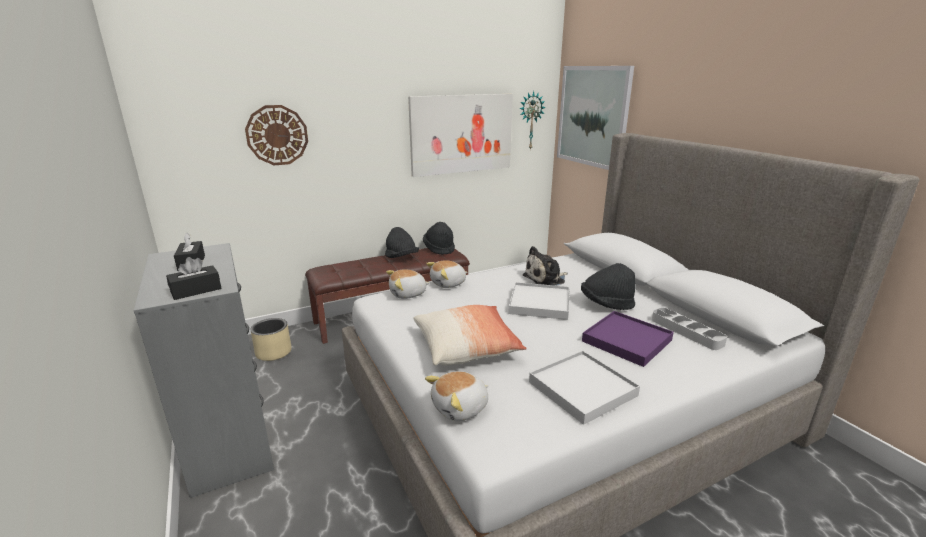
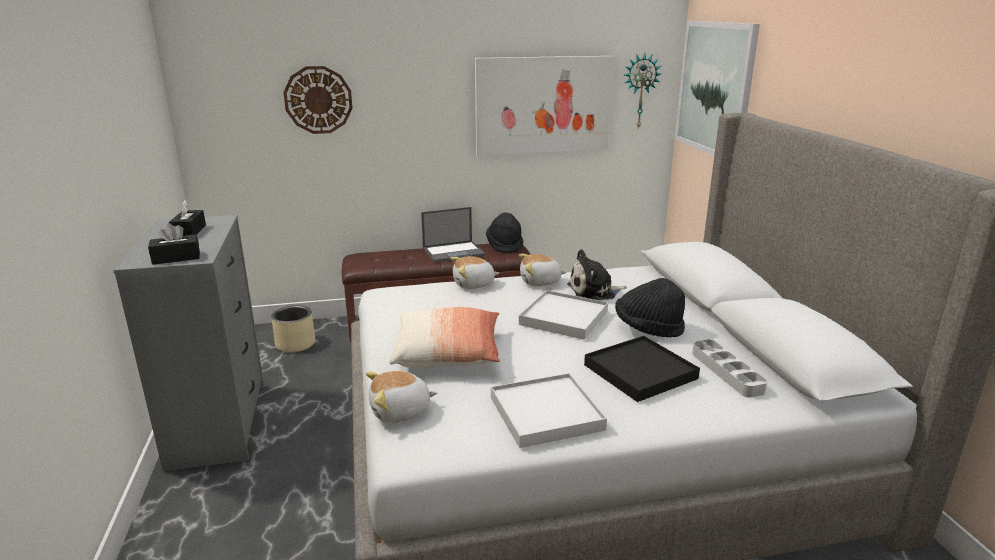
camera: 15 degrees right, 0 degrees up
black hat [385,227,419,258] -> laptop [421,207,485,263]
plush toy [386,269,430,299] -> plush toy moved to [519,254,566,286]
purple tray [582,311,674,367] -> black tray [584,336,700,402]

